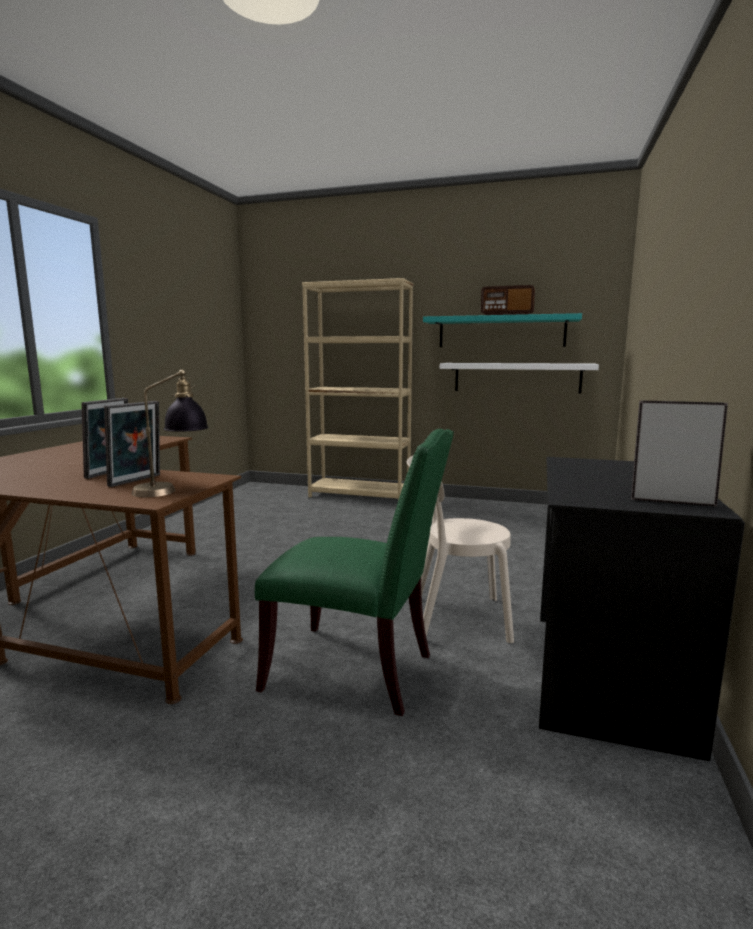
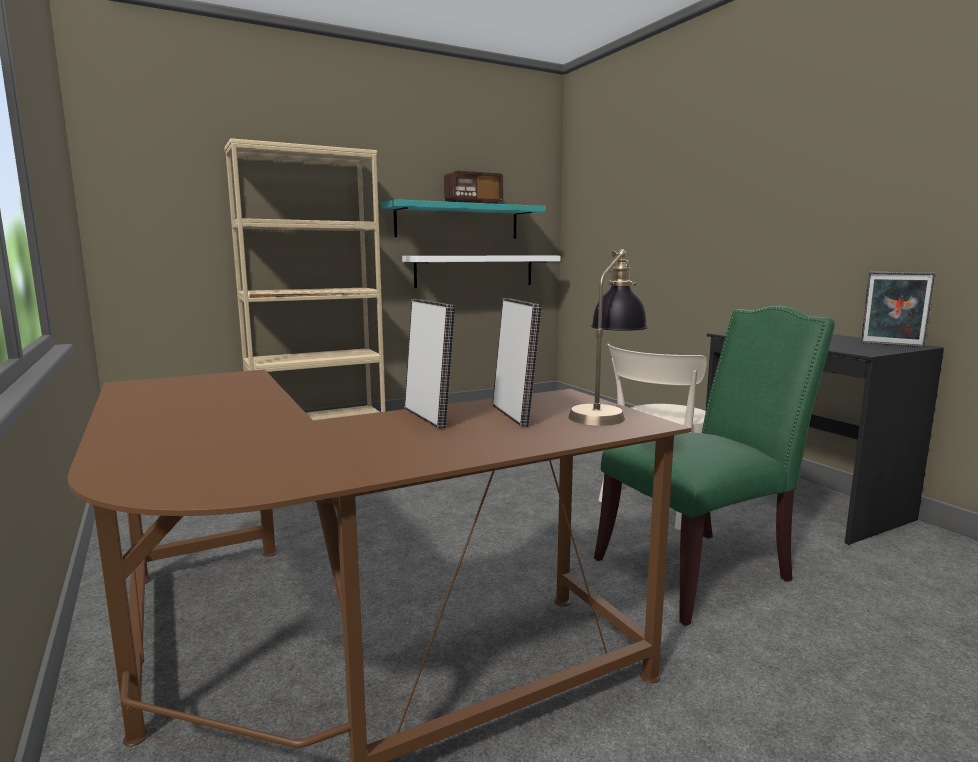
camera: 45 degrees left, 0 degrees up
picture frame [631,400,728,507] -> picture frame turned 120 degrees counterclockwise [861,272,936,348]

